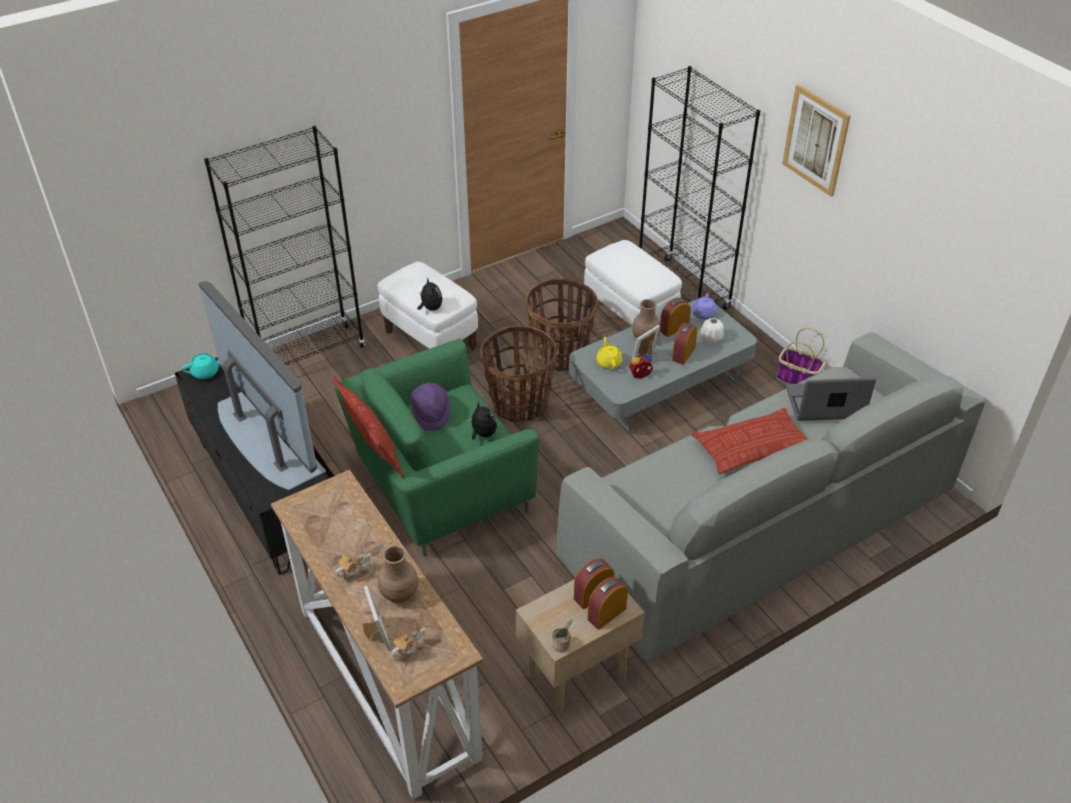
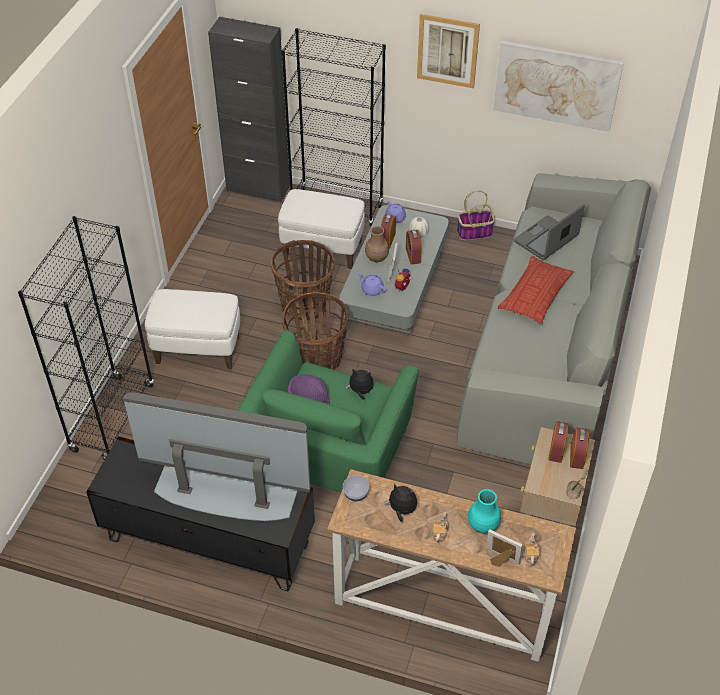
camera: 40 degrees left, 5 degrees up
turquoise teapot [182,353,220,379] -> none
pillow [332,376,404,478] -> none
brown vase [378,545,418,603] -> turquoise vase [468,489,501,534]
plush toy [418,278,443,311] -> plush toy moved to [384,484,417,522]
yellow teapot [596,336,623,369] -> purple teapot [358,272,386,296]
none -> black cabinet [208,17,290,202]
none -> bowl [343,475,369,501]
none -> picture [493,41,624,132]

